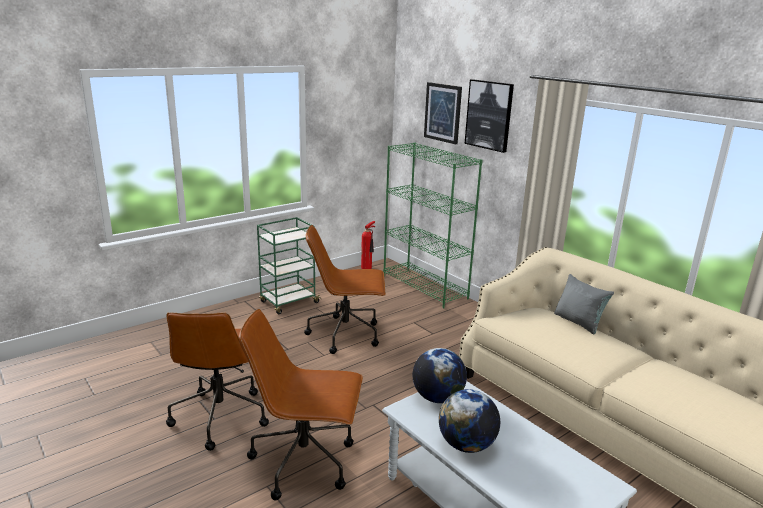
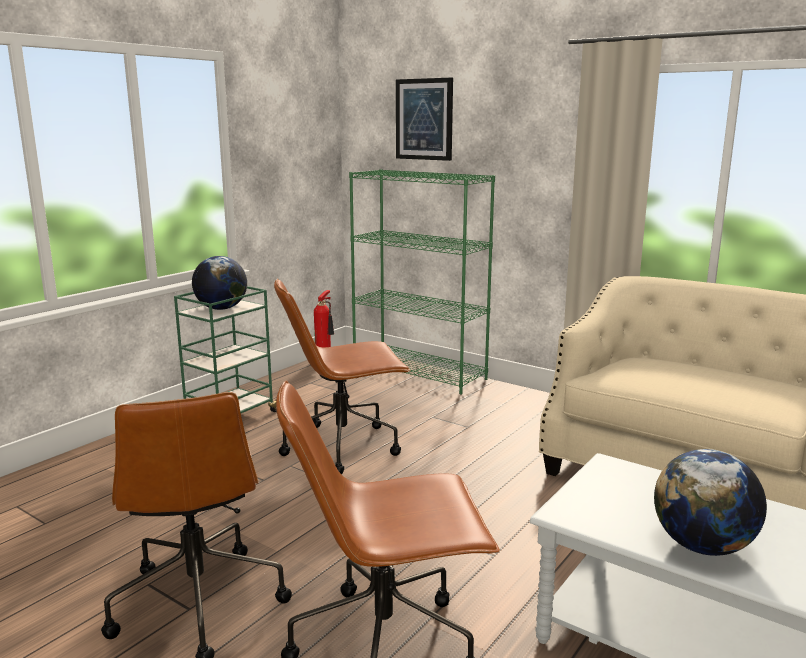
camera: 15 degrees left, 5 degrees down
globe [413,348,467,403] -> globe moved to [192,256,247,310]
picture [465,79,514,153] -> none
grey pillow [554,274,614,334] -> none

